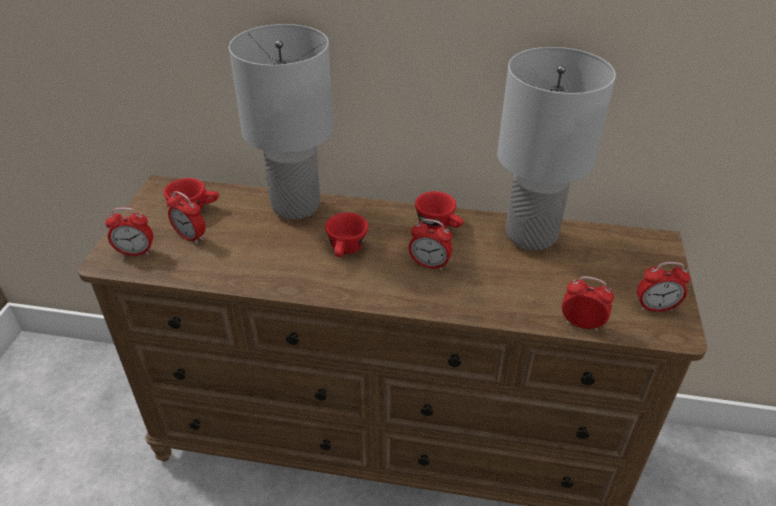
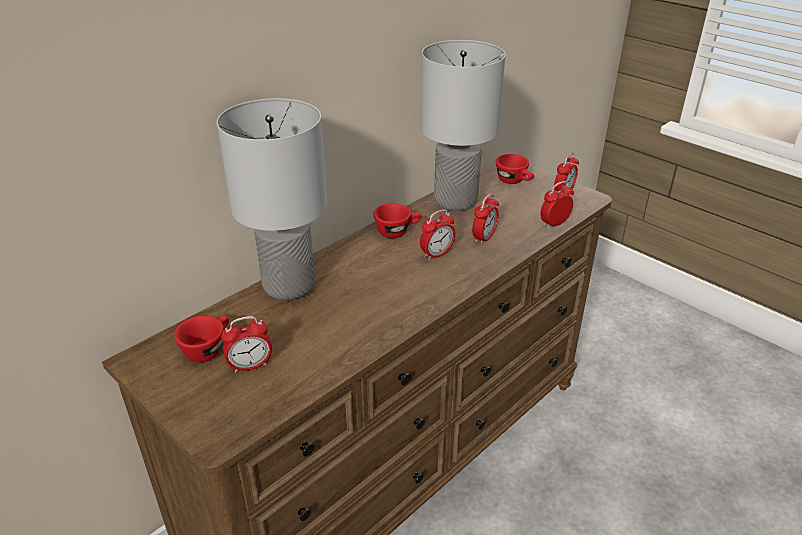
camera: 55 degrees left, 5 degrees down
alarm clock [105,207,153,256] -> alarm clock moved to [472,193,499,245]
red cup [325,213,368,257] -> red cup moved to [496,154,534,184]

